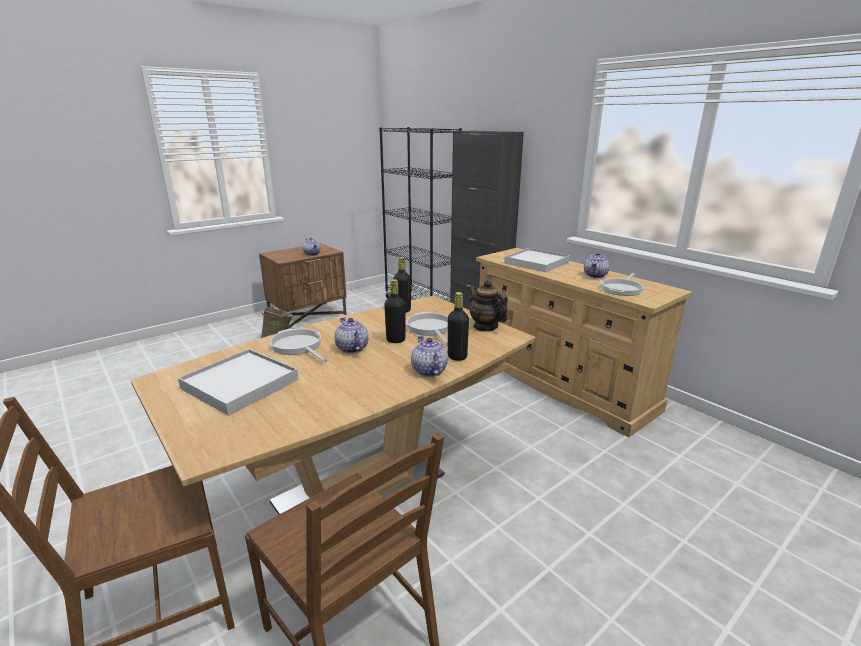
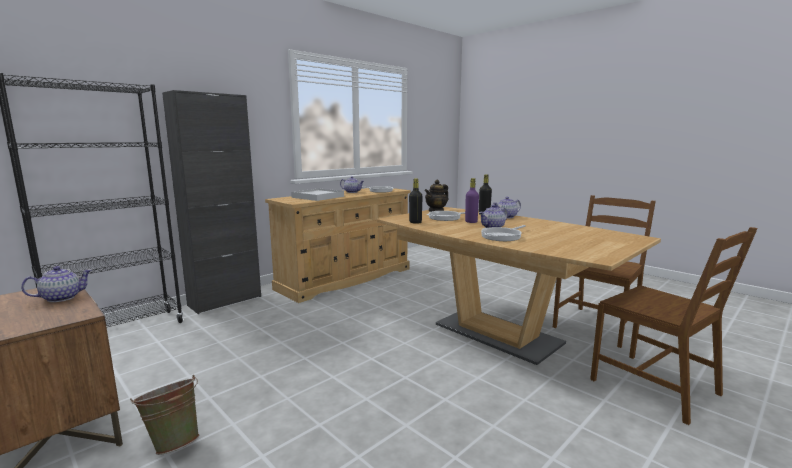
camera: 95 degrees left, 10 degrees down
white tray [178,349,299,416] -> none
black bottle [384,279,406,343] -> purple bottle [465,178,479,223]

